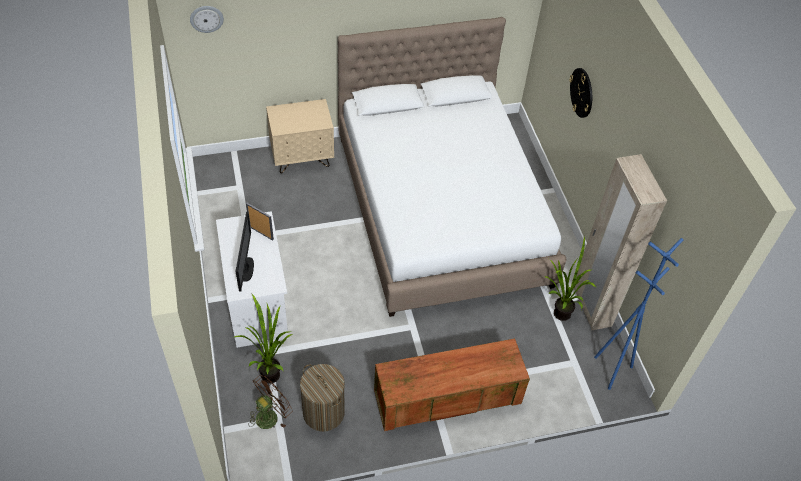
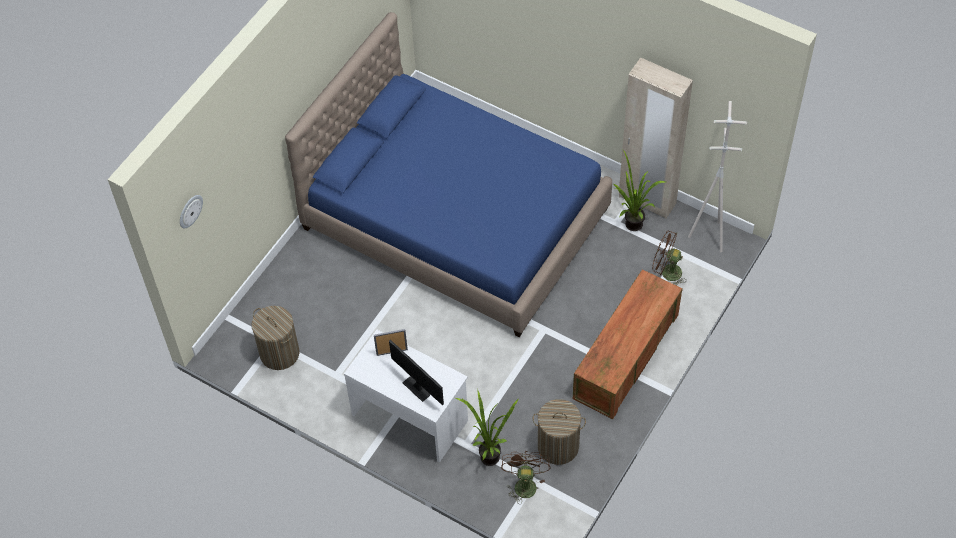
camera: 40 degrees left, 5 degrees up
beige nightstand [266,99,334,173] -> none
white bed [338,17,566,317] -> blue bed [285,12,612,337]
wall clock [569,68,592,118] -> none
blue clothes rack [594,238,684,390] -> grey clothes rack [688,101,747,252]
none -> laundry basket [252,306,300,370]
none -> brown fan [652,231,687,285]

